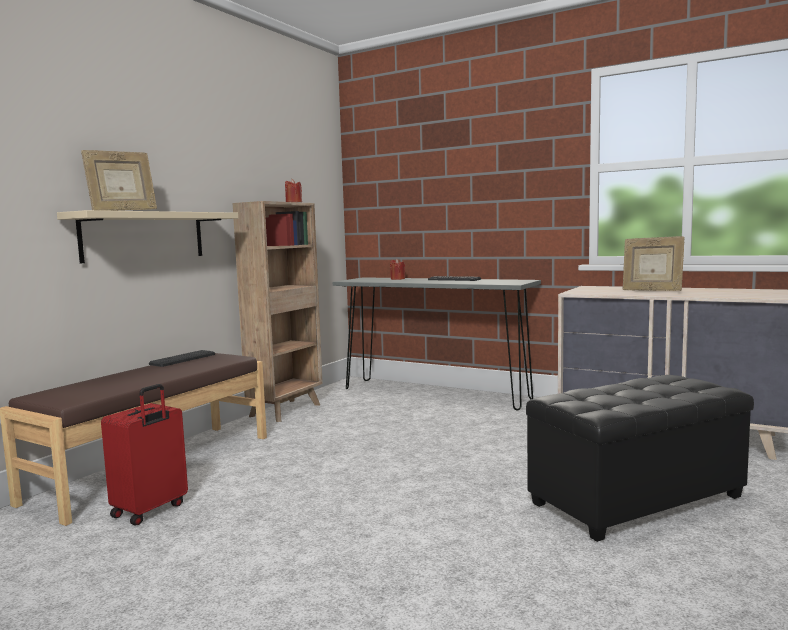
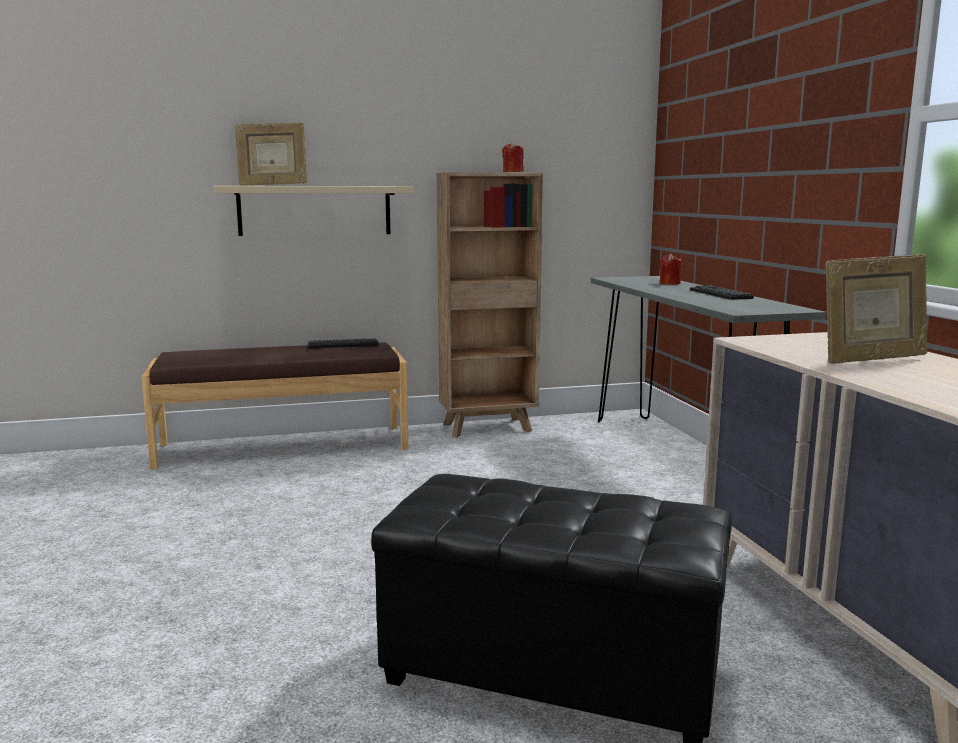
camera: 45 degrees right, 5 degrees up
red suitcase [101,384,188,525] -> none
picture frame [622,236,685,291] -> picture frame turned 105 degrees counterclockwise [826,254,927,364]

